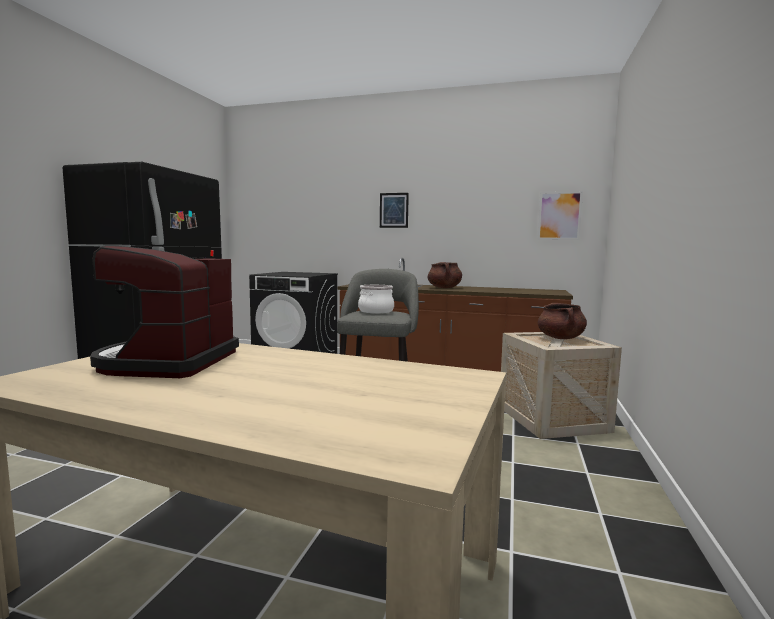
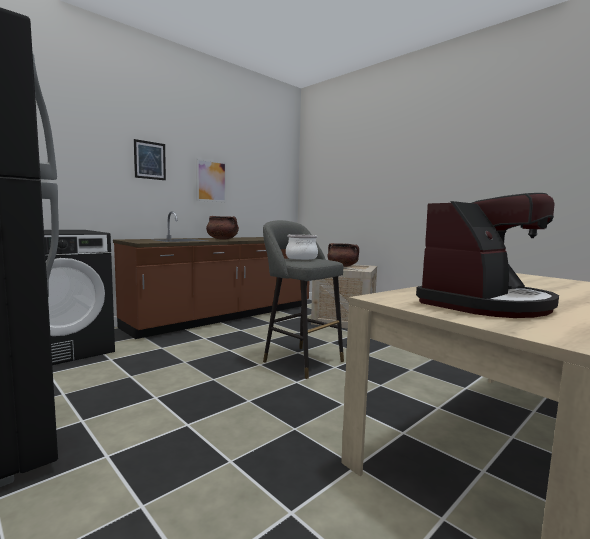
camera: 60 degrees left, 0 degrees up
coffee machine [90,245,239,378] -> coffee machine turned 75 degrees counterclockwise [416,193,559,318]
picture [537,191,583,240] -> picture moved to [196,158,227,202]

